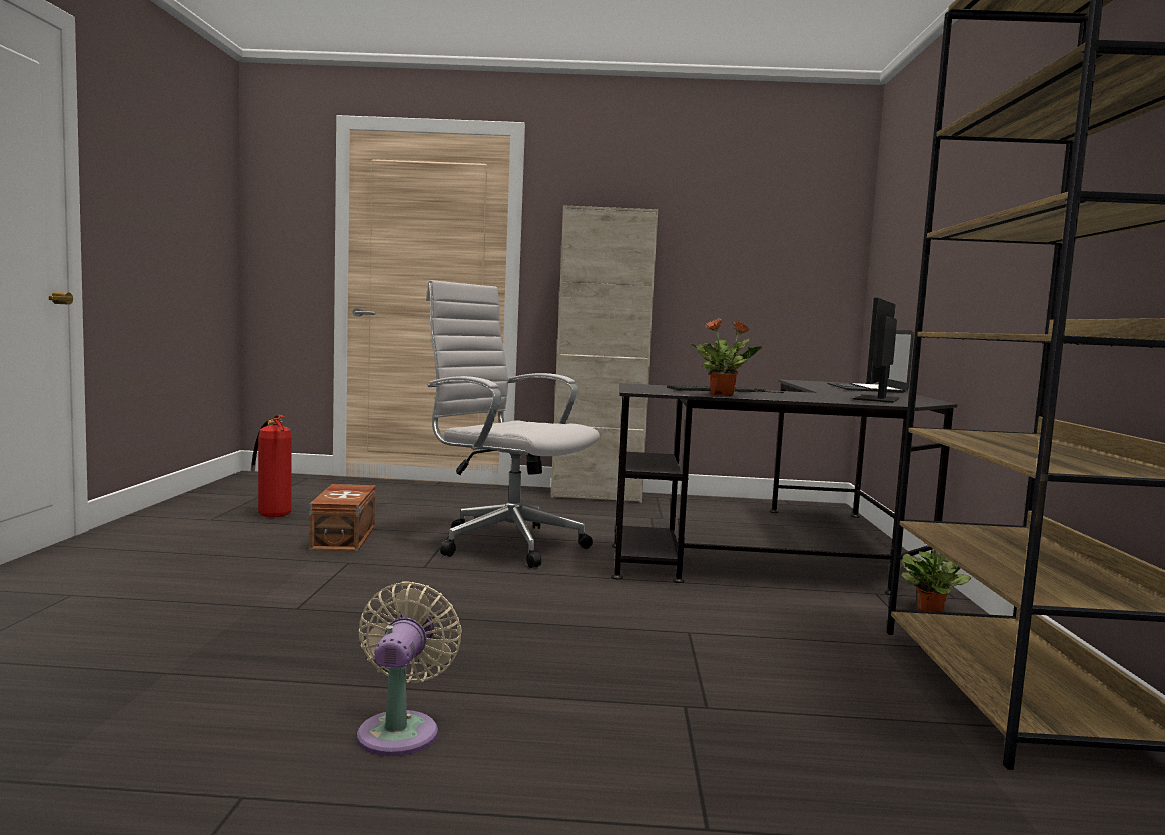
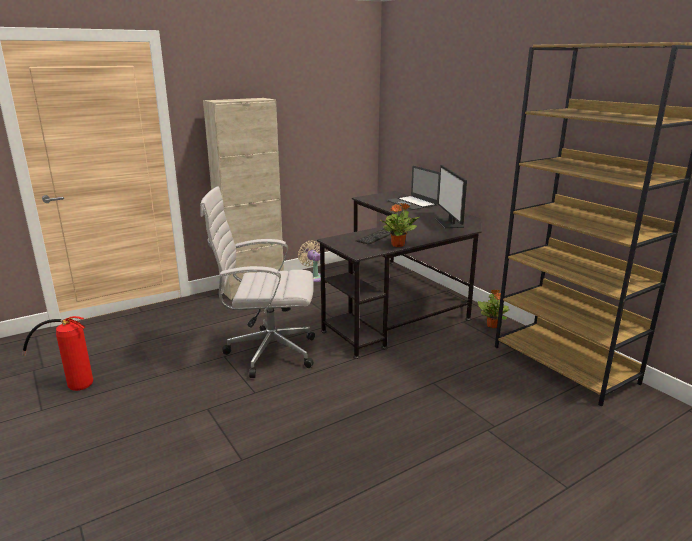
camera: 35 degrees left, 15 degrees up
brown storage box [309,484,376,551] -> none
beige fan [357,581,462,757] -> beige fan moved to [298,241,321,282]

